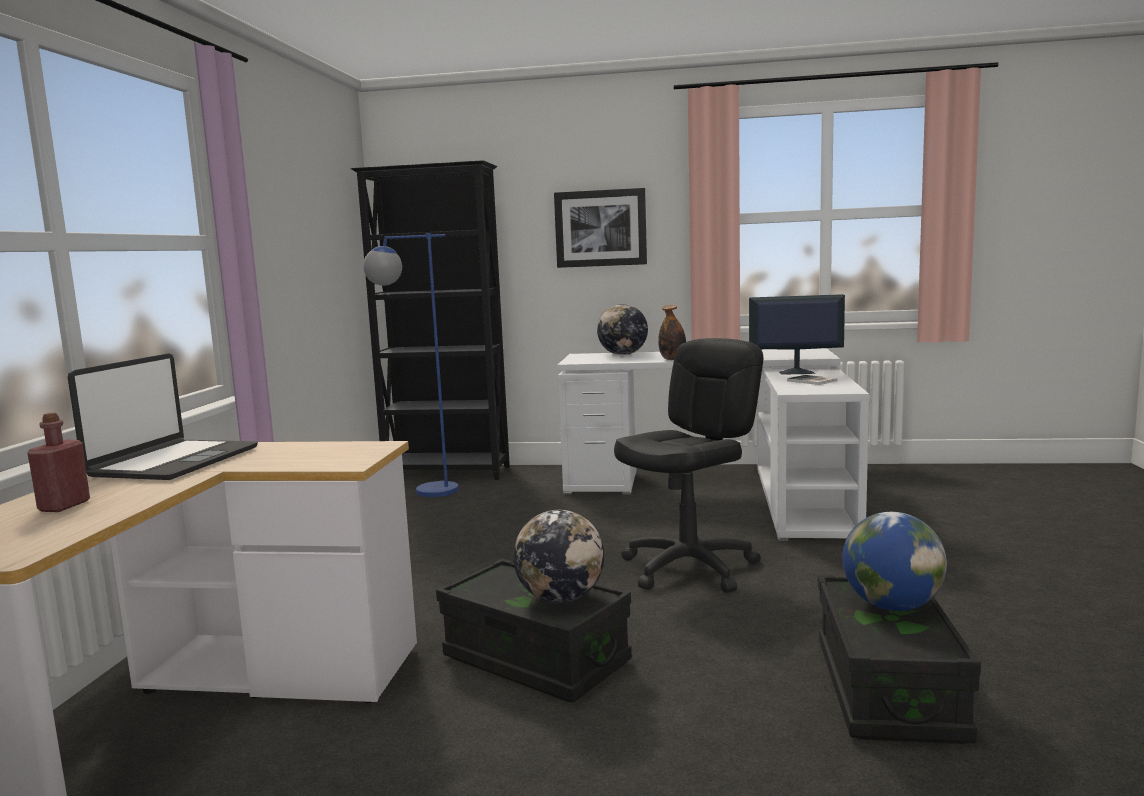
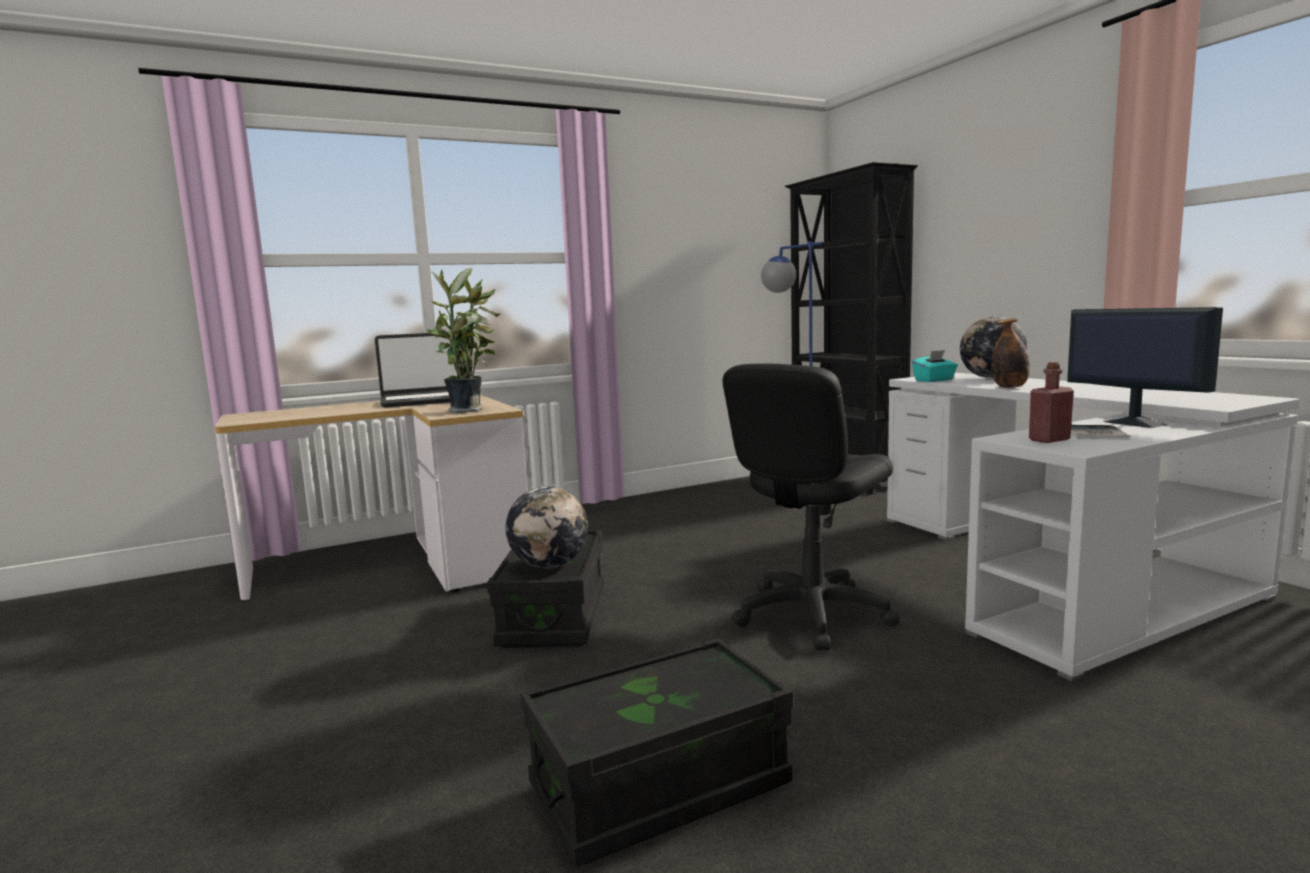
camera: 55 degrees right, 0 degrees up
red bottle [27,413,90,512] -> red bottle moved to [1029,362,1074,443]
picture [554,188,647,268] -> none
black office chair [614,338,763,593] -> black office chair turned 120 degrees clockwise [723,363,900,650]
globe [842,512,947,611] -> none
none -> potted plant [426,268,500,413]
none -> turquoise tissue box [912,350,958,382]

